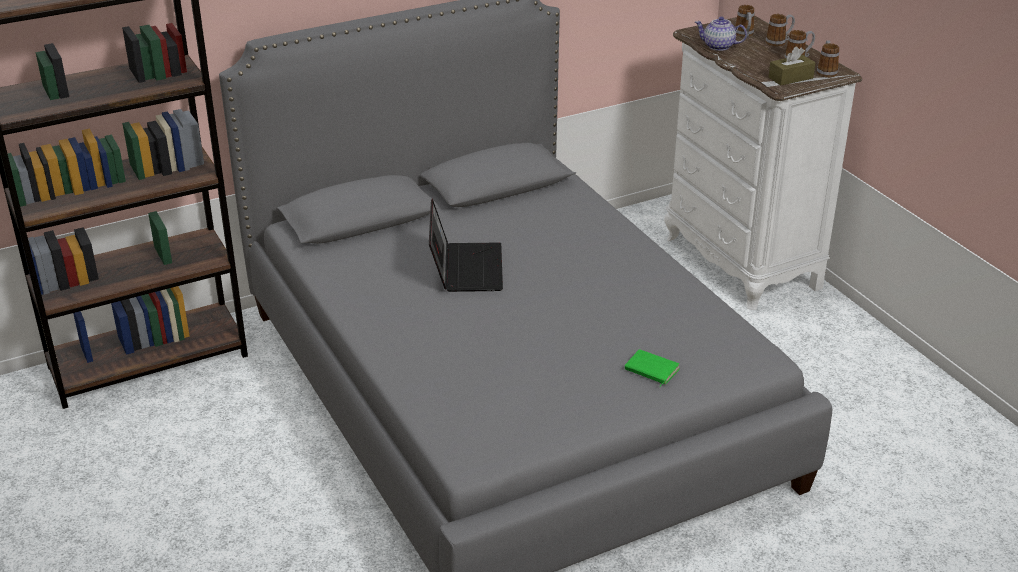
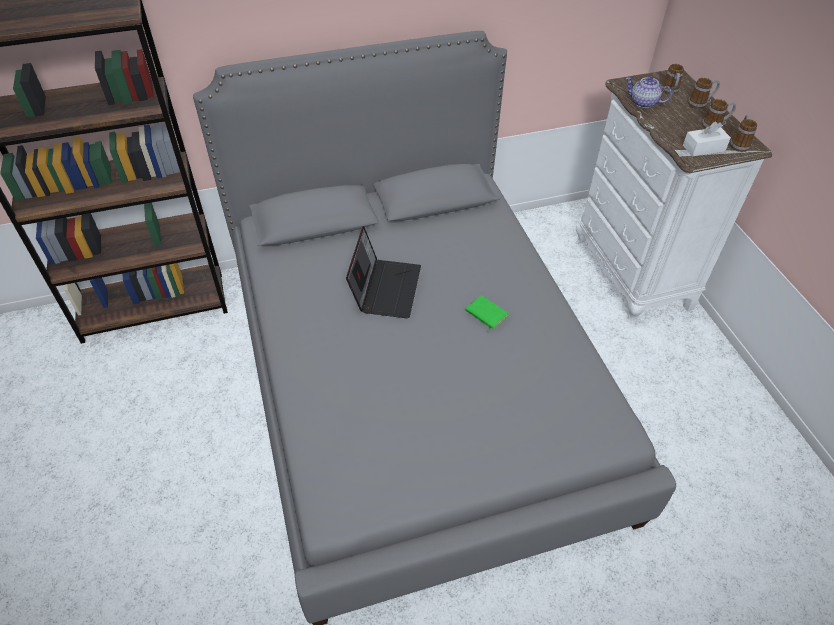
camera: 10 degrees right, 15 degrees up
green book [625,349,680,387] -> green book moved to [466,295,509,332]
brown tissue box [768,47,816,86] -> white tissue box [683,122,731,156]

